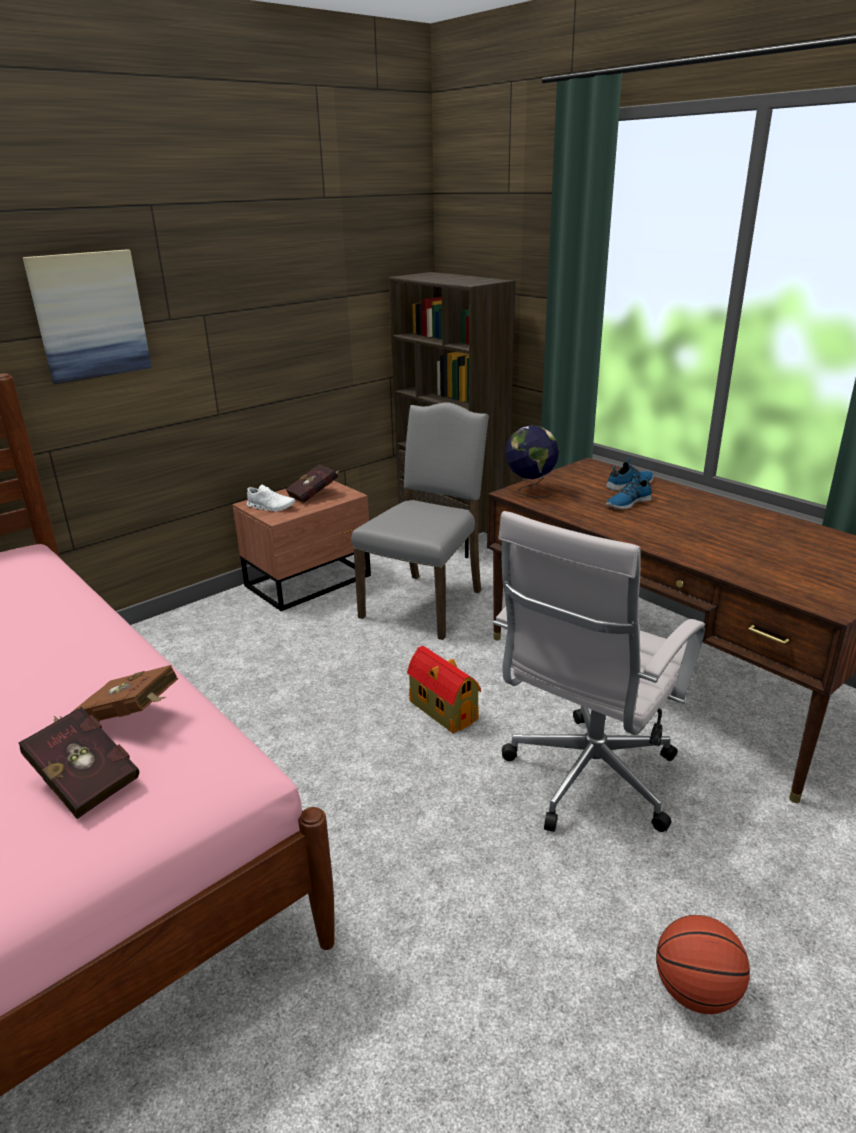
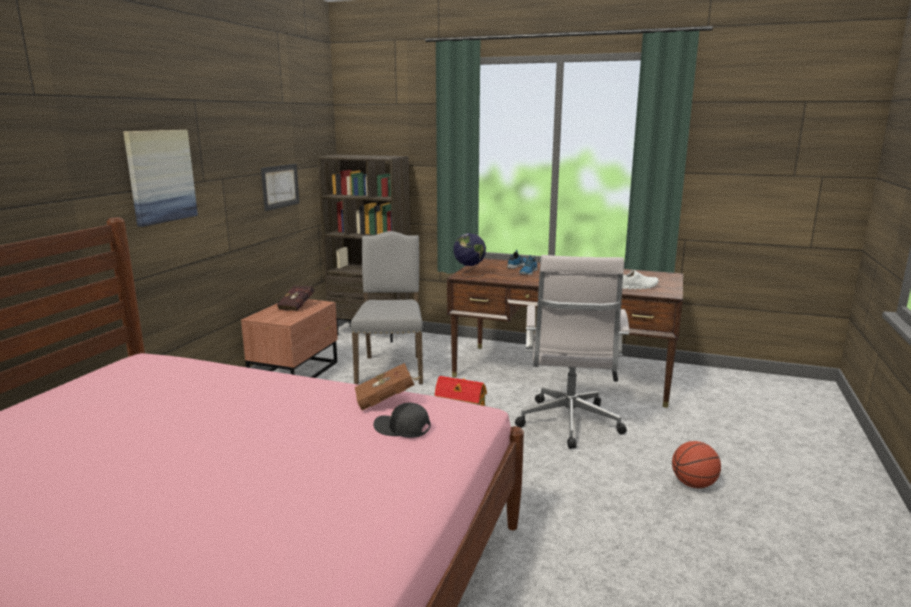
camera: 30 degrees left, 10 degrees down
red book [19,707,139,819] -> black cap [373,402,431,438]
white shoe [247,485,295,512] -> white shoe moved to [622,270,659,289]
none -> picture [261,164,299,211]

